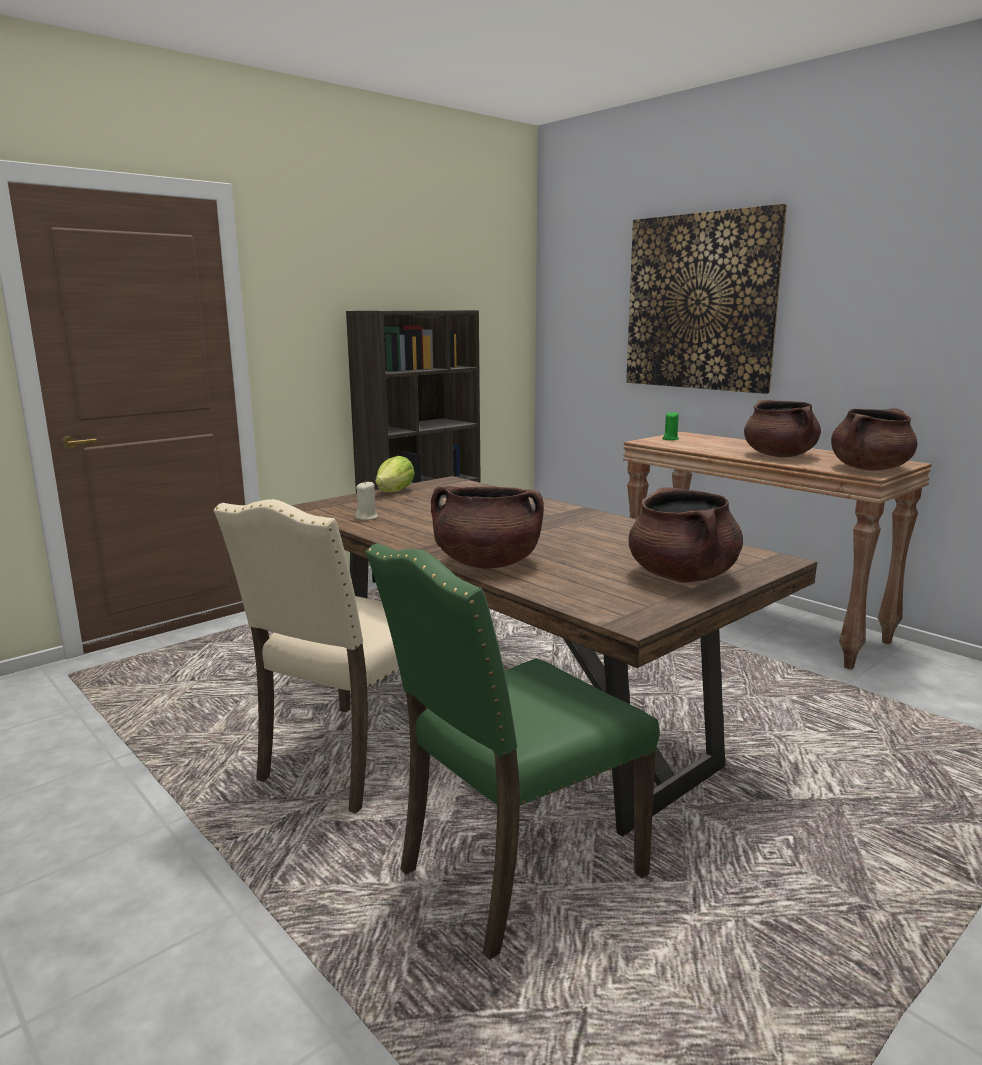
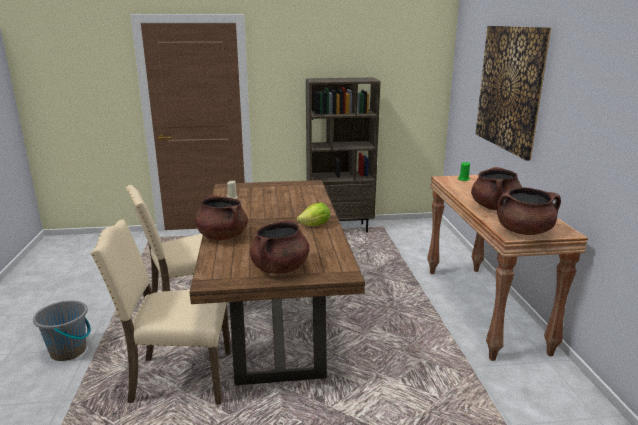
camera: 35 degrees right, 5 degrees up
green chair [365,543,660,960] -> beige chair [90,220,231,405]
lettuce [375,456,415,492] -> lettuce moved to [297,203,330,226]
none -> grey bucket [33,300,91,361]

